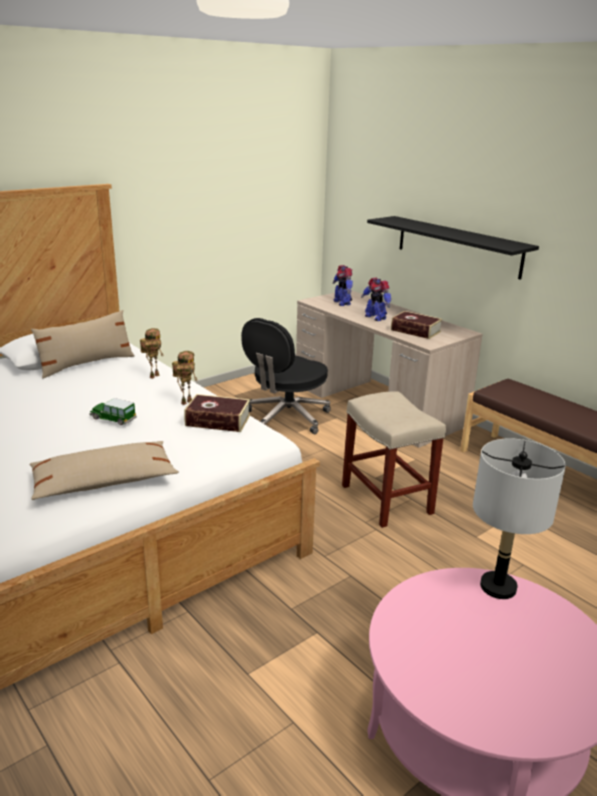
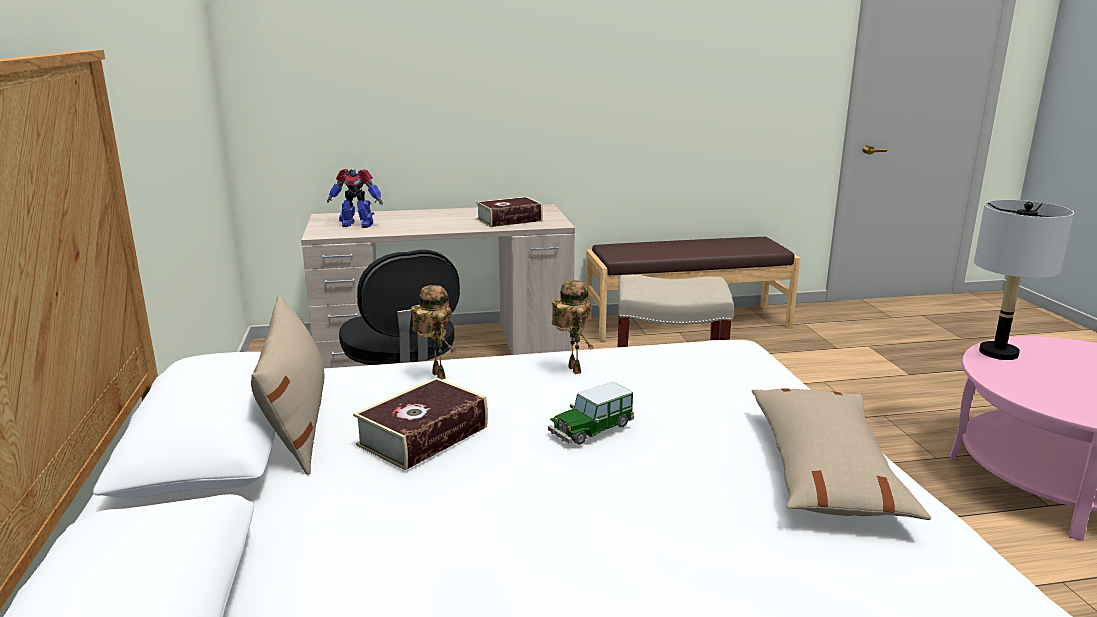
camera: 60 degrees left, 5 degrees down
book [184,394,250,432] -> book moved to [353,377,488,470]
toy robot [361,278,391,321] -> none
black shelf [367,216,539,280] -> none

